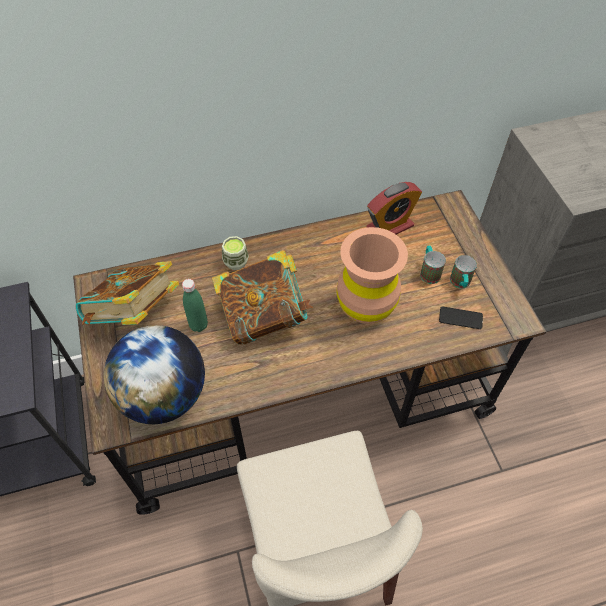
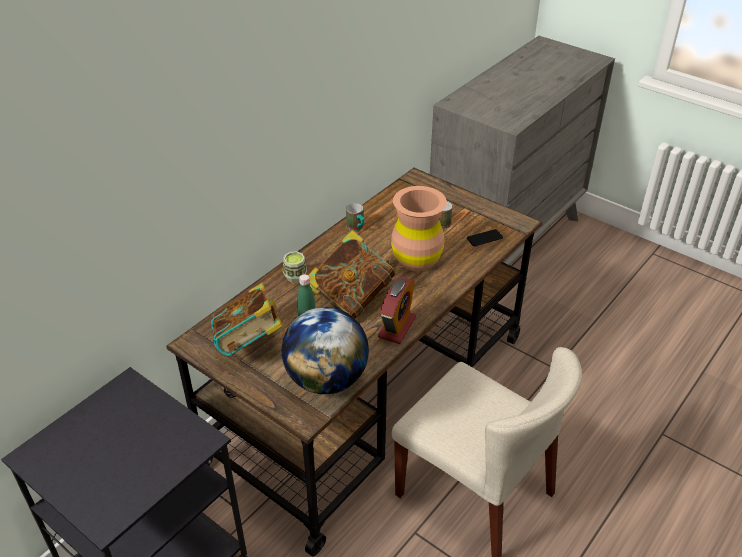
camera: 35 degrees left, 15 degrees down
alarm clock [366,182,422,235] -> alarm clock moved to [378,277,416,344]
mug [450,255,477,288] -> mug moved to [346,203,364,231]

